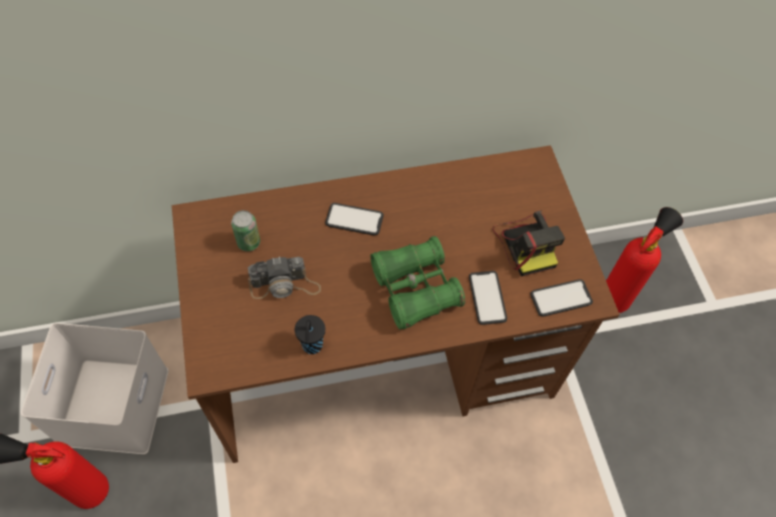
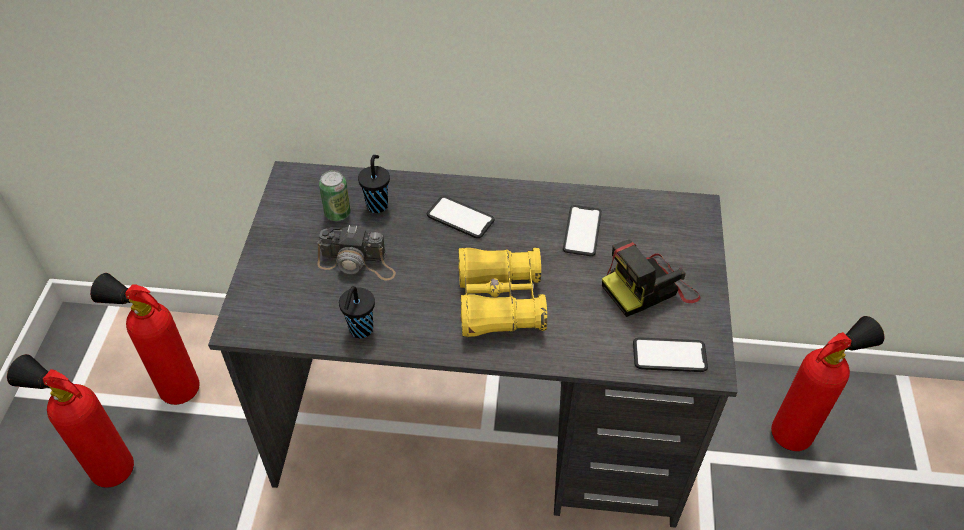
camera: 20 degrees right, 10 degrees down
white storage box [21,323,168,454] -> fire extinguisher [90,273,200,405]
brown desk [172,145,620,463] -> grey desk [208,161,738,528]
green binoculars [370,236,465,330] -> yellow binoculars [459,248,547,337]
phone [469,271,507,325] -> phone moved to [563,205,602,256]
camera [493,211,565,276] -> camera turned 60 degrees clockwise [602,240,700,317]
none -> black cup [358,155,390,213]

